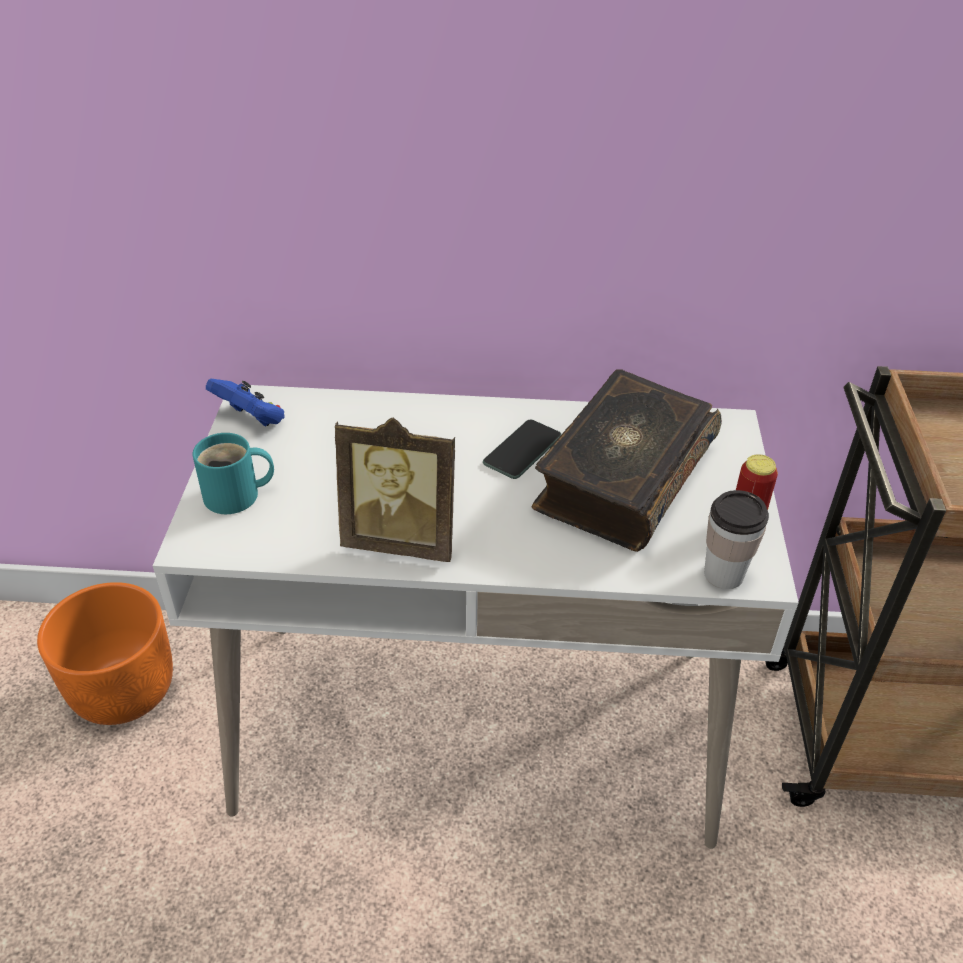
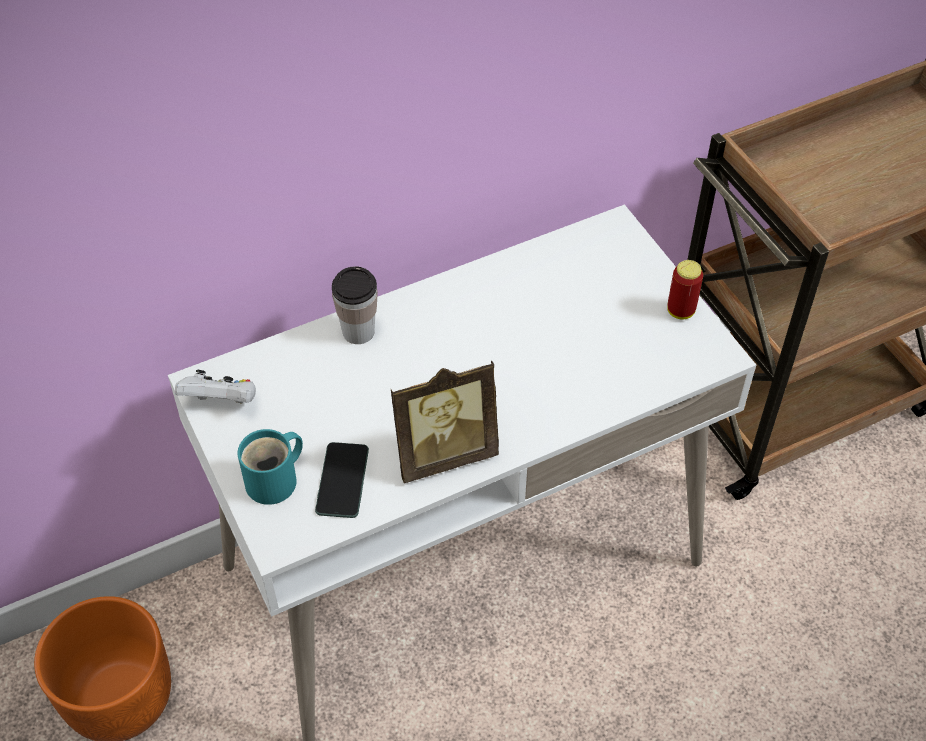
camera: 30 degrees left, 10 degrees up
blue game controller [206,379,285,427] -> white game controller [175,370,256,404]
phone [483,420,562,479] -> phone moved to [315,442,369,518]
book [532,369,722,552] -> none
cup [704,490,769,589] -> cup moved to [332,266,378,344]

